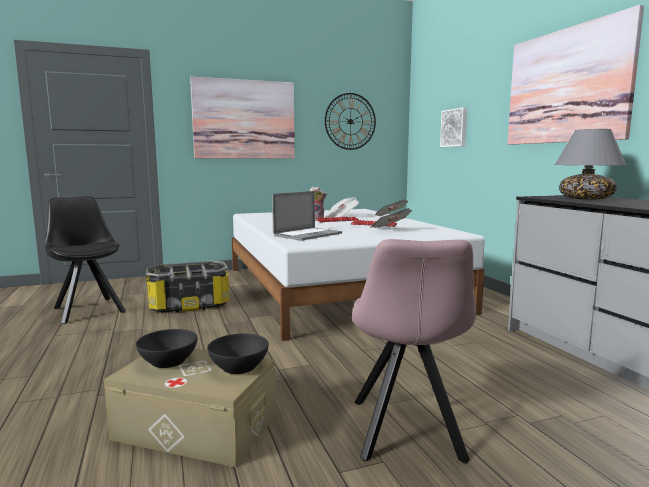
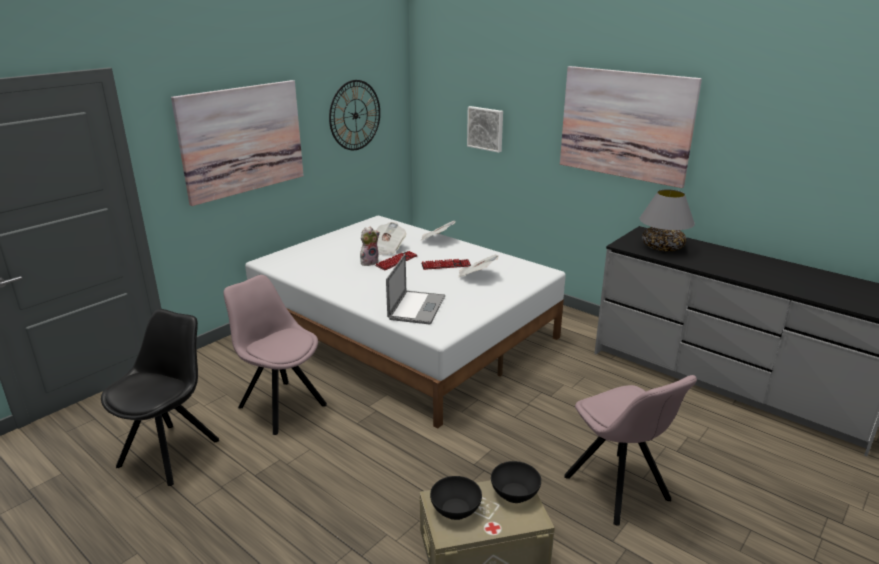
camera: 30 degrees left, 15 degrees up
black chair [45,196,126,324] -> black chair turned 90 degrees clockwise [101,309,219,486]
storage box [146,261,229,313] -> pink chair [223,275,327,435]

